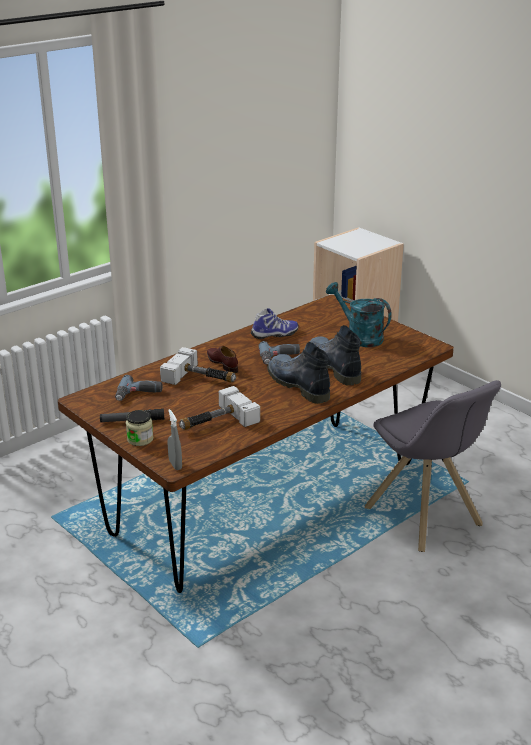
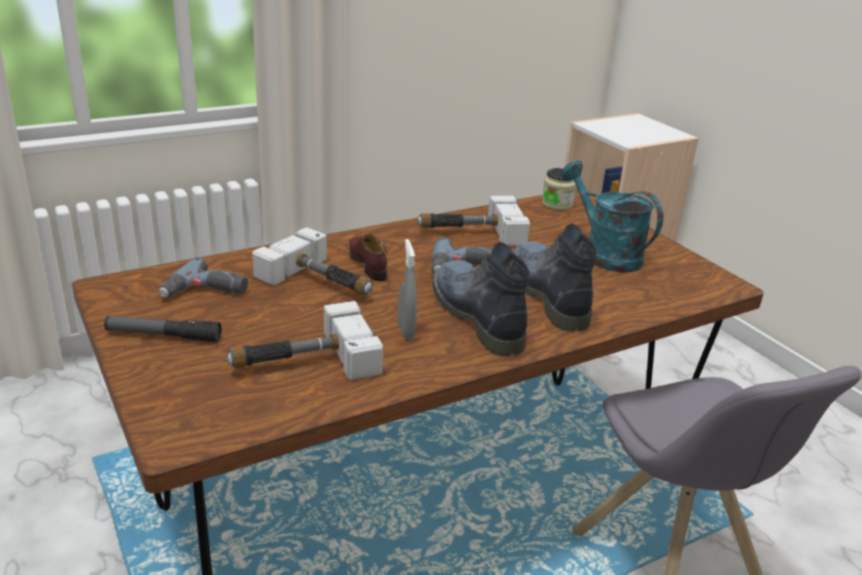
camera: 10 degrees right, 0 degrees up
jar [126,410,153,446] -> jar moved to [542,168,576,210]
grey spray bottle [168,409,182,470] -> grey spray bottle moved to [398,239,417,339]
shoe [251,308,299,339] -> hammer [417,195,530,246]

